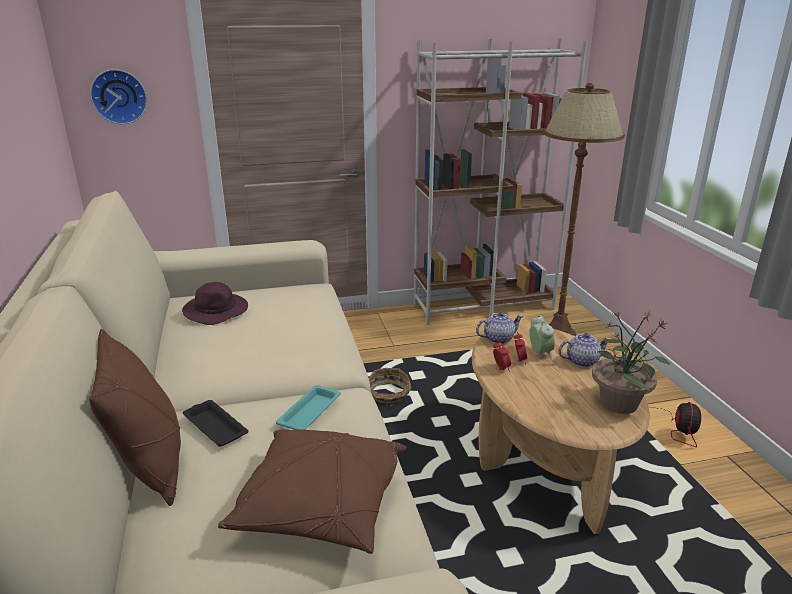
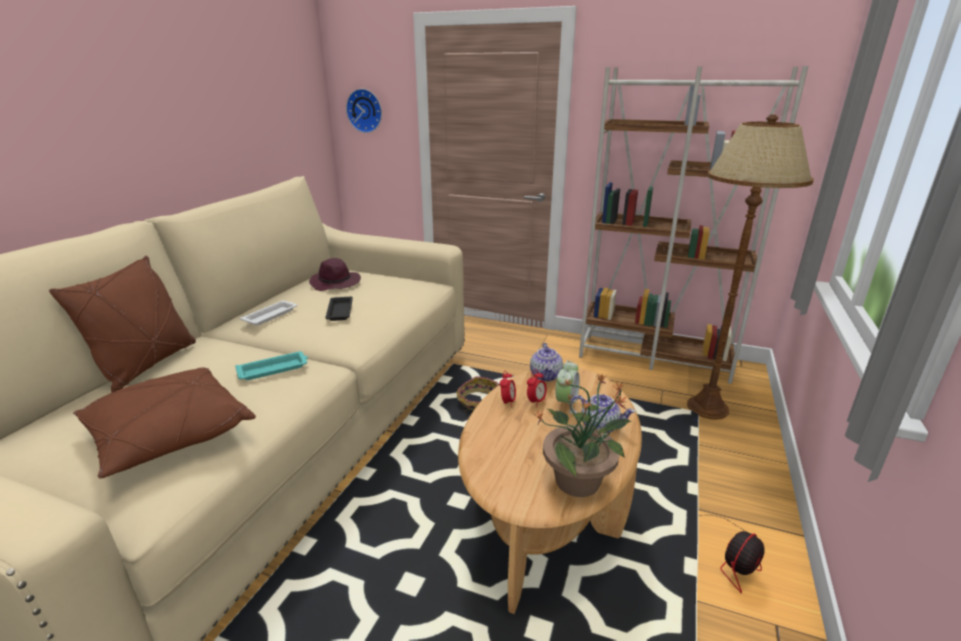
camera: 35 degrees right, 0 degrees up
black tray [183,400,248,447] -> black tray moved to [325,296,353,321]
teapot [476,312,524,344] -> teapot turned 75 degrees clockwise [530,343,563,381]
none -> white tray [240,301,297,326]

